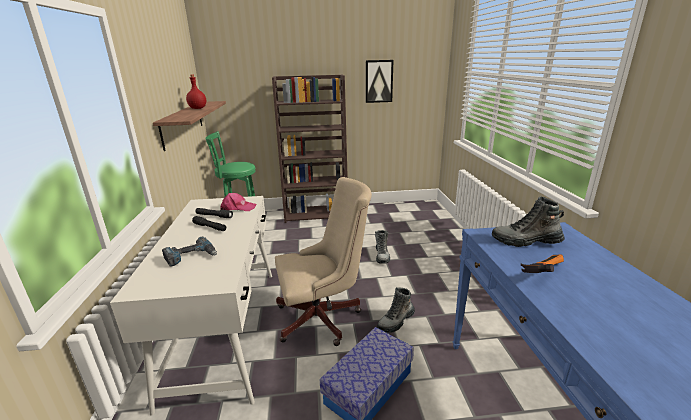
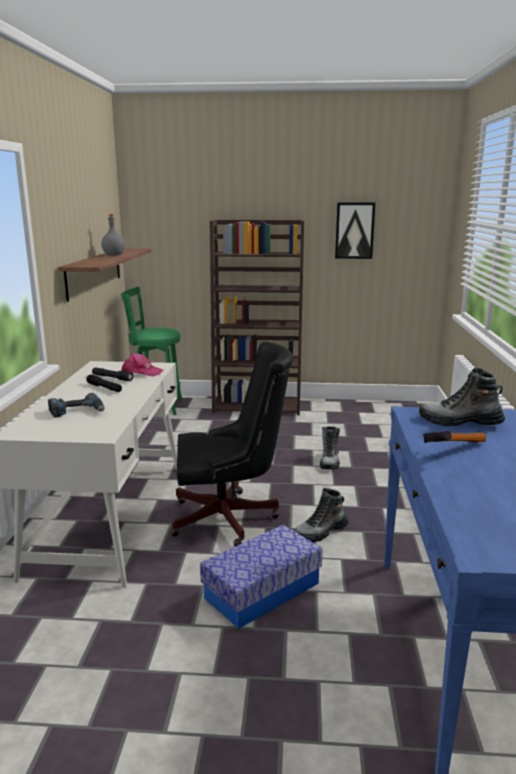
camera: 10 degrees right, 5 degrees down
red bottle [186,74,206,109] -> grey bottle [101,214,125,256]
beige office chair [275,177,372,346] -> black office chair [170,341,294,546]

